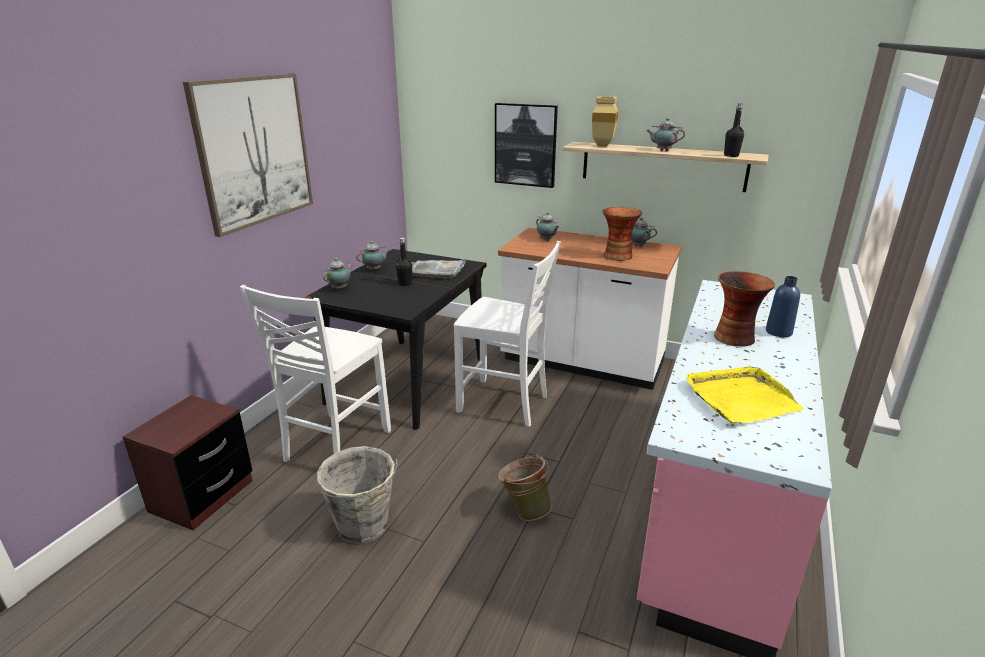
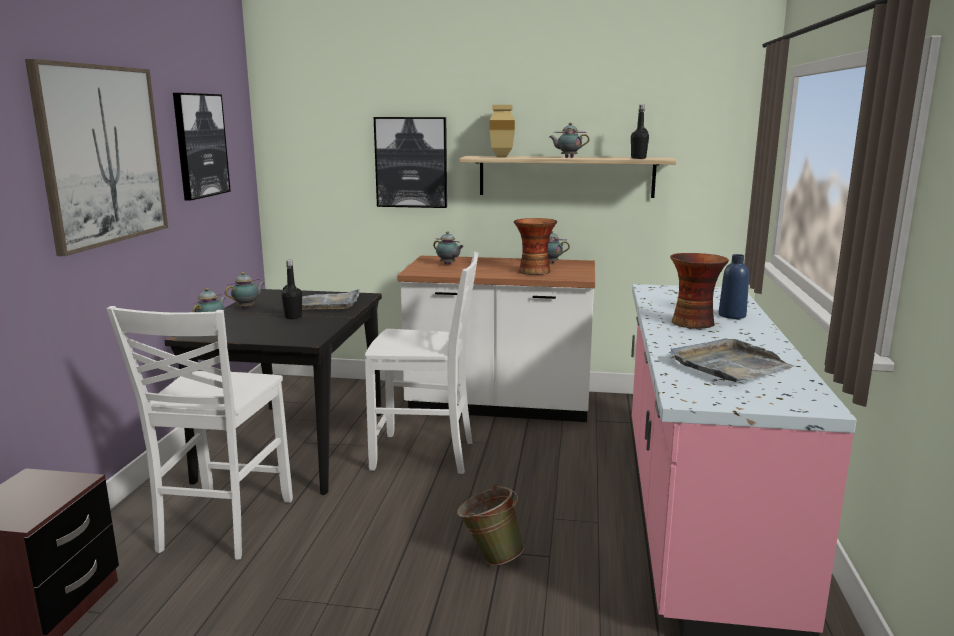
camera: 15 degrees left, 10 degrees down
grey bucket [317,446,398,544] -> none
yellow tray [686,366,805,424] -> grey tray [671,338,794,382]
none -> picture [173,93,231,201]

